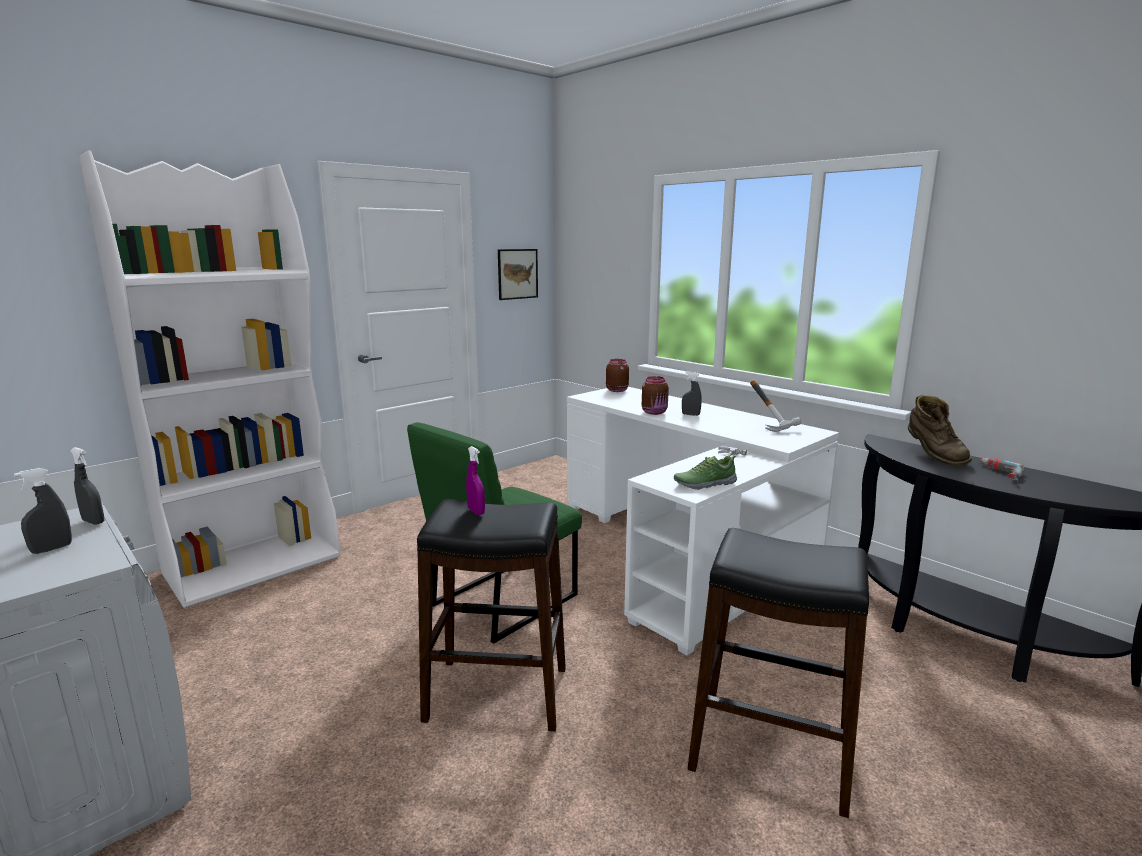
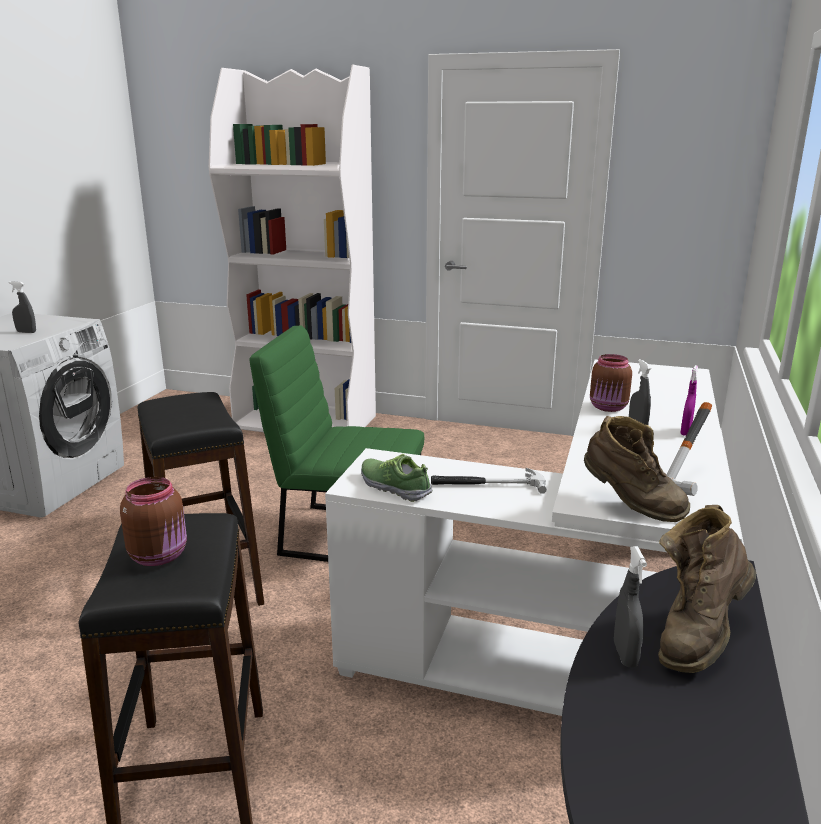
camera: 60 degrees right, 5 degrees up
grey spray bottle [71,447,104,524] -> grey spray bottle moved to [614,546,647,668]
purple spray bottle [466,446,485,515] -> purple spray bottle moved to [680,365,698,436]
picture [498,249,538,300] -> none
brown jar [606,359,629,392] -> brown jar moved to [120,477,187,566]
power drill [980,458,1024,483] -> none
none -> brown boot [584,416,690,522]

